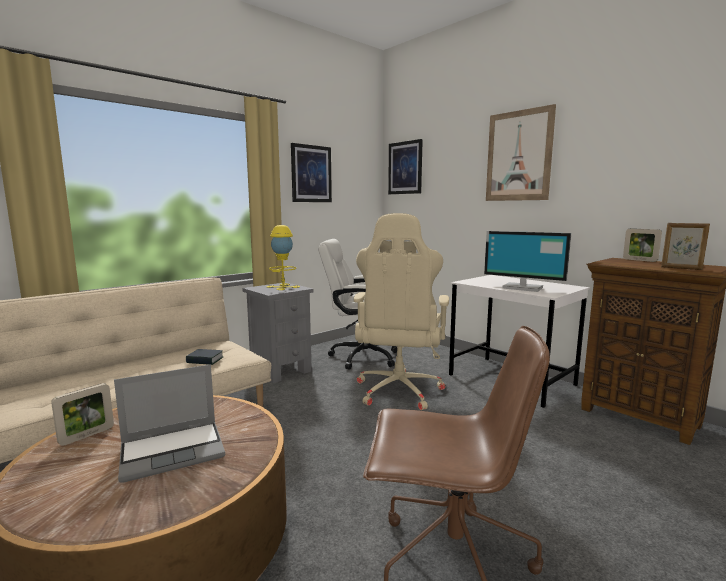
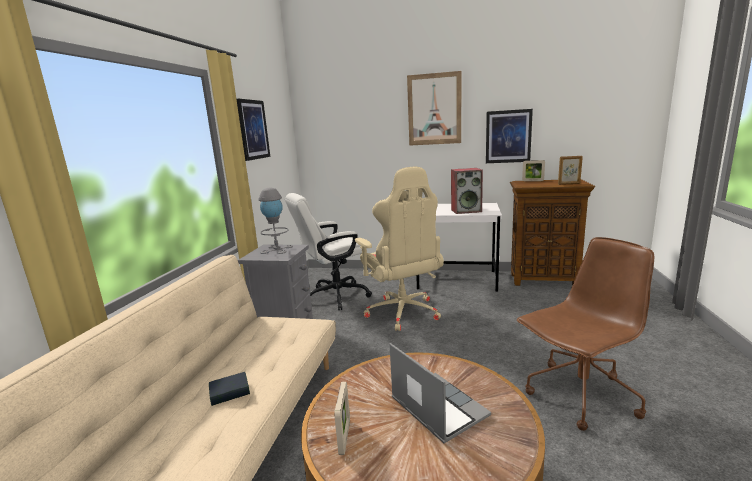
camera: 35 degrees left, 5 degrees up
laptop [114,364,225,483] -> laptop turned 60 degrees counterclockwise [390,343,491,443]
book [186,349,223,365] -> book moved to [209,372,250,406]
yellow table lamp [267,225,300,290] -> grey table lamp [258,188,293,254]
picture [388,139,423,194] -> picture moved to [486,109,533,163]
monitor [484,231,571,292] -> speaker [451,168,483,214]

